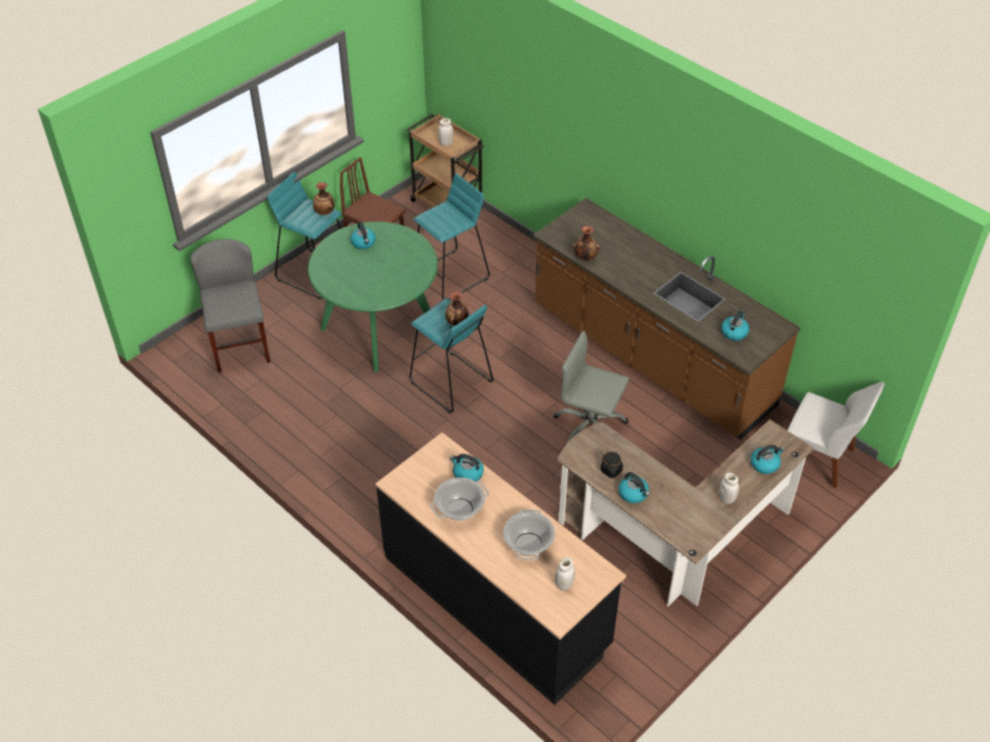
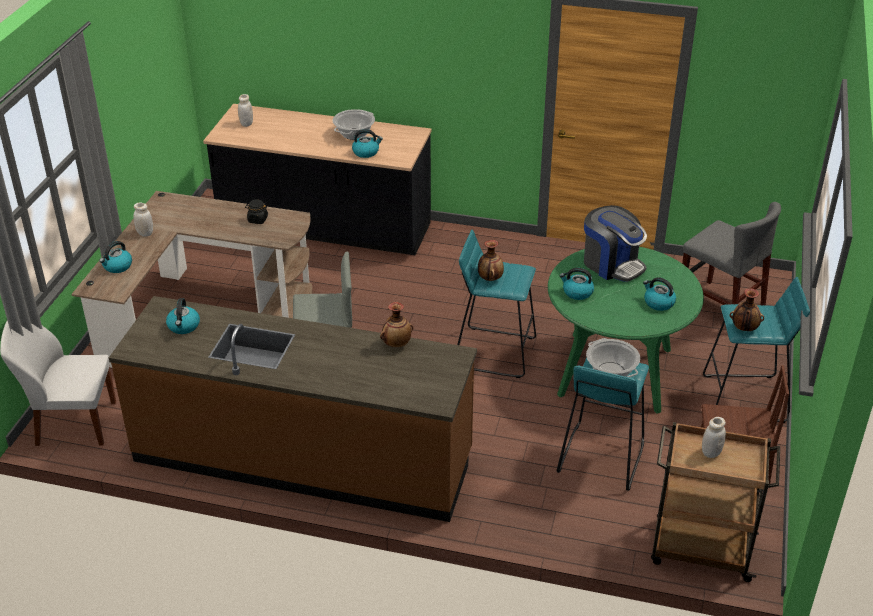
camera: 150 degrees right, 10 degrees down
cooking pot [503,509,555,560] -> cooking pot moved to [586,338,640,377]
kettle [618,472,650,503] -> kettle moved to [559,268,594,300]
none -> coffee machine [584,205,647,282]

